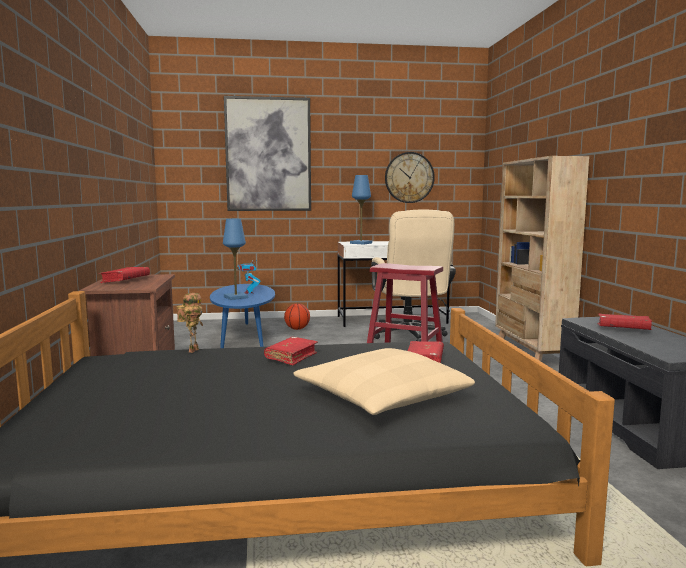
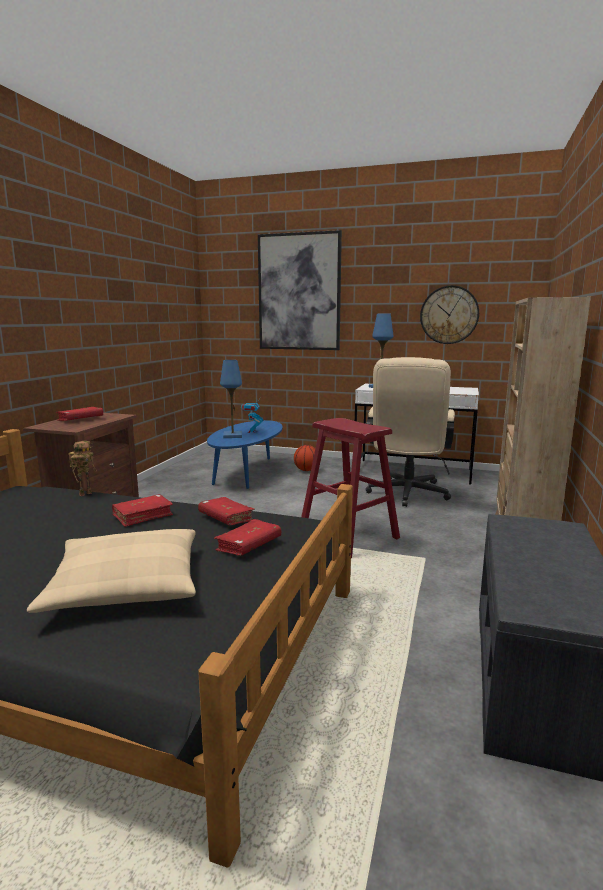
camera: 25 degrees right, 5 degrees up
red book [598,314,652,330] -> red book moved to [198,497,255,525]

